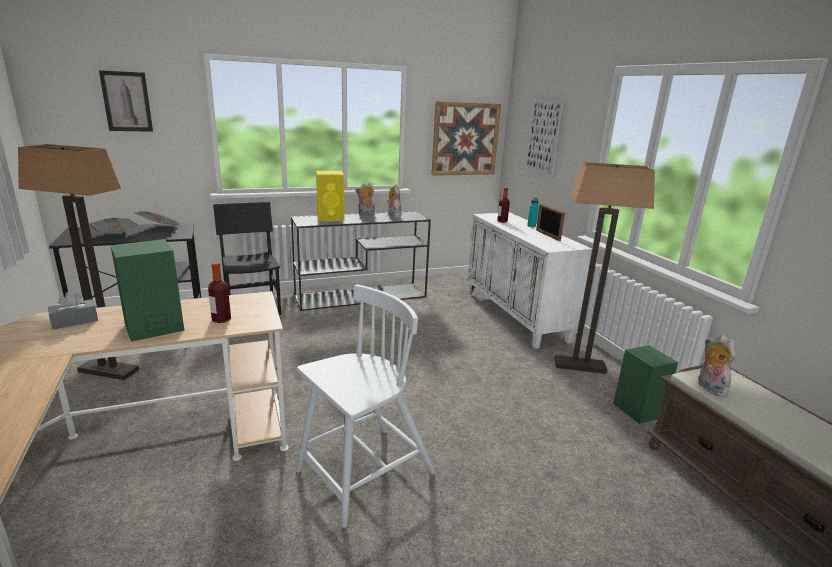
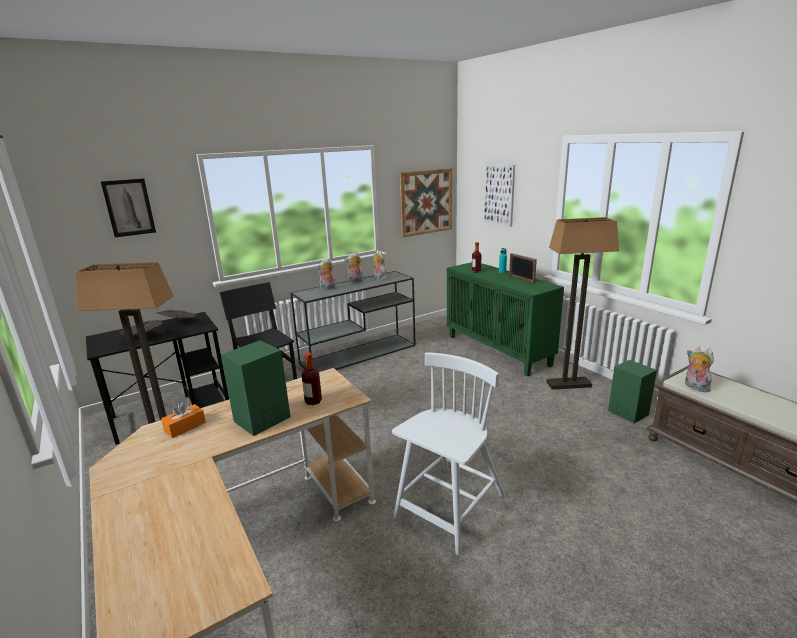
camera: 10 degrees left, 0 degrees up
grey tissue box [48,292,98,329] -> orange tissue box [161,401,206,438]
yellow speaker [316,171,345,221] -> plush toy [316,259,336,290]
white cabinet [467,212,592,349] -> green cabinet [447,262,564,376]

